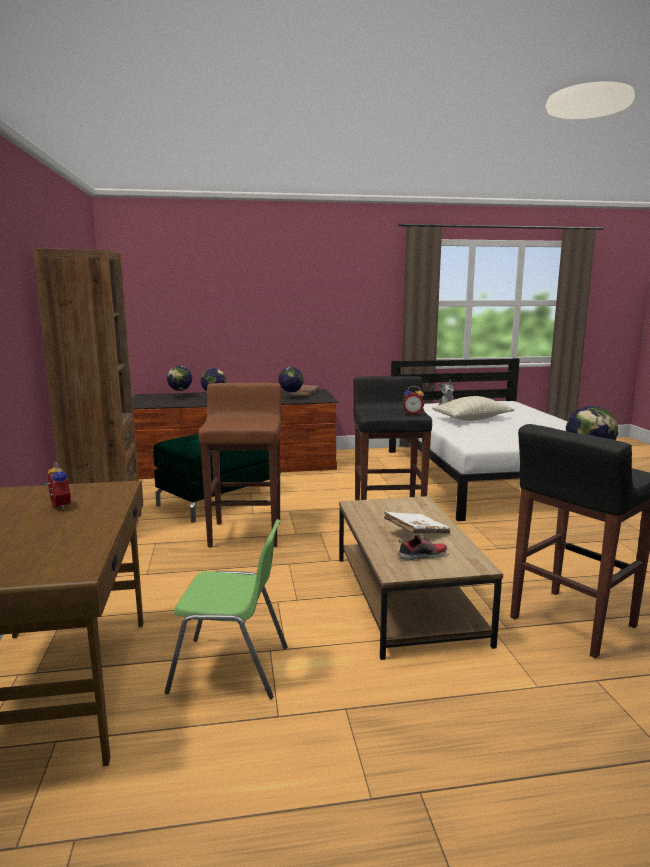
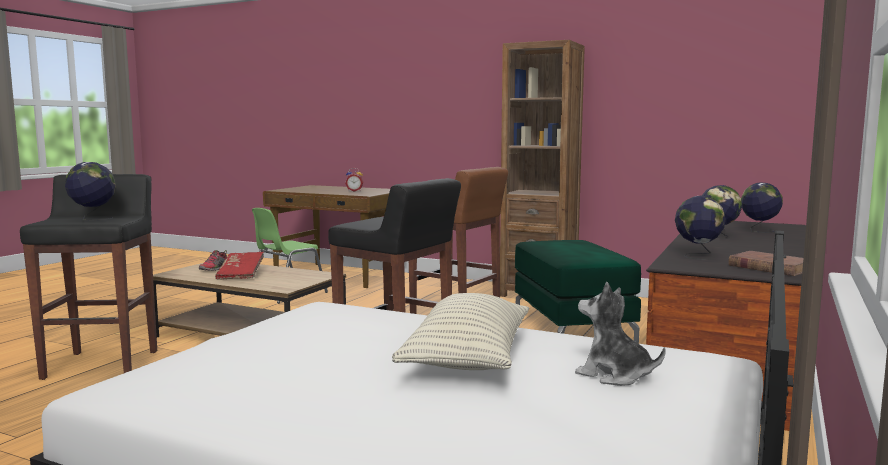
camera: 125 degrees right, 5 degrees down
white book [384,511,450,534] -> red book [215,252,264,280]
alarm clock [403,386,424,415] -> none

